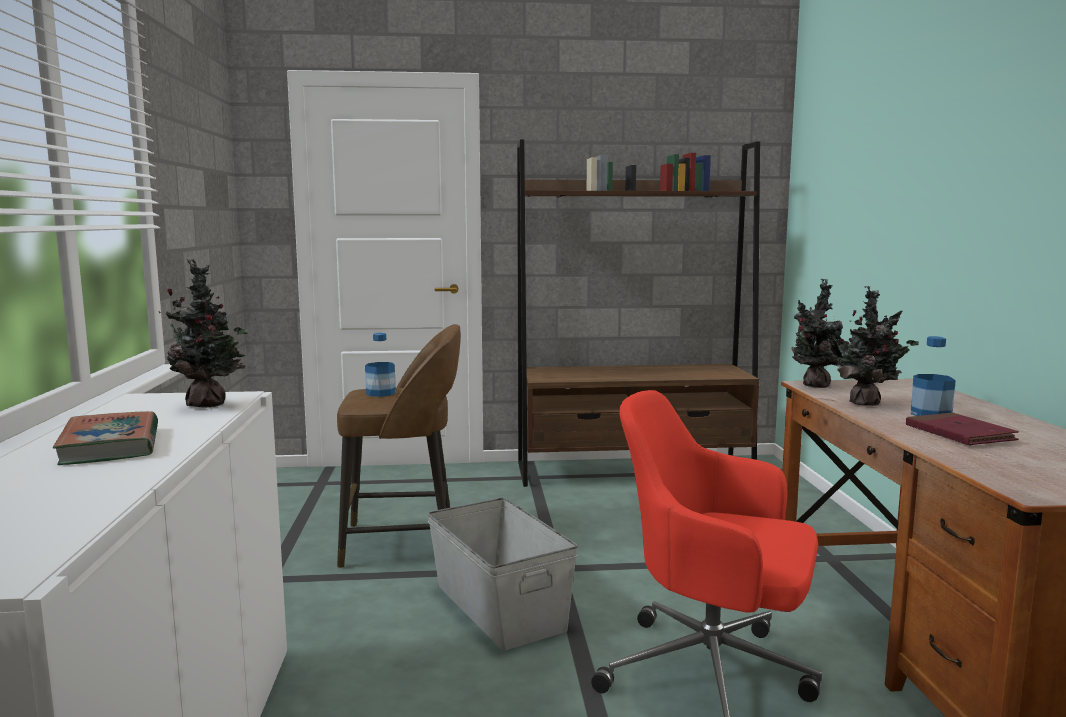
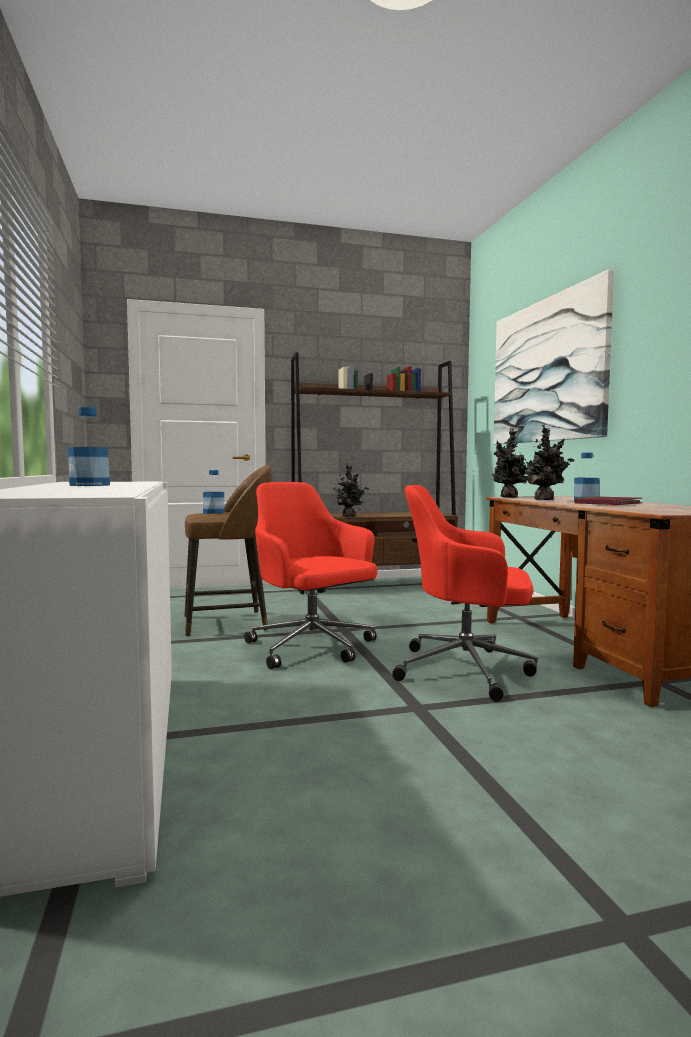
camera: 10 degrees left, 5 degrees down
book [53,411,158,465] -> bottle [68,407,110,486]
potted plant [159,259,248,408] -> potted plant moved to [333,463,369,517]
grey storage box [427,498,578,651] -> red office chair [244,482,377,669]
none -> picture [493,269,614,444]

